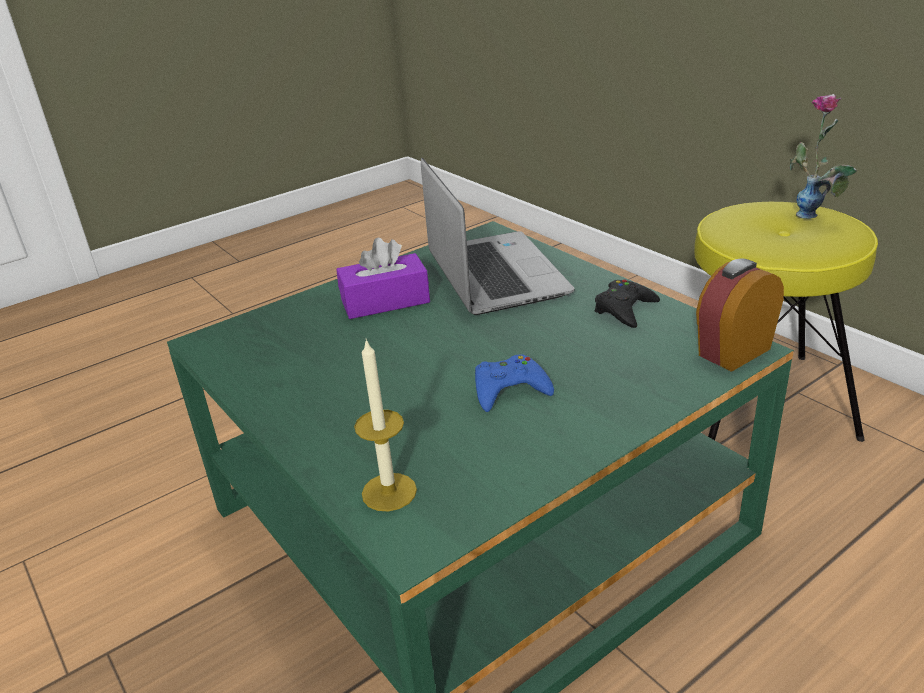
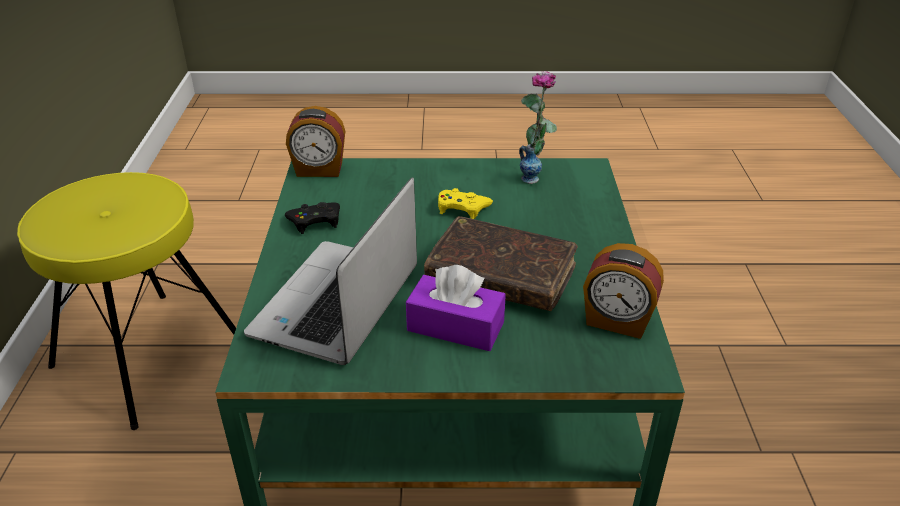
camera: 145 degrees left, 5 degrees up
candle [354,338,417,512] -> none
blue game controller [475,354,554,412] -> yellow game controller [438,188,493,219]
vase [790,94,857,219] -> vase moved to [519,71,557,184]
none -> brown book [424,216,578,311]
none -> alarm clock [583,243,664,339]

